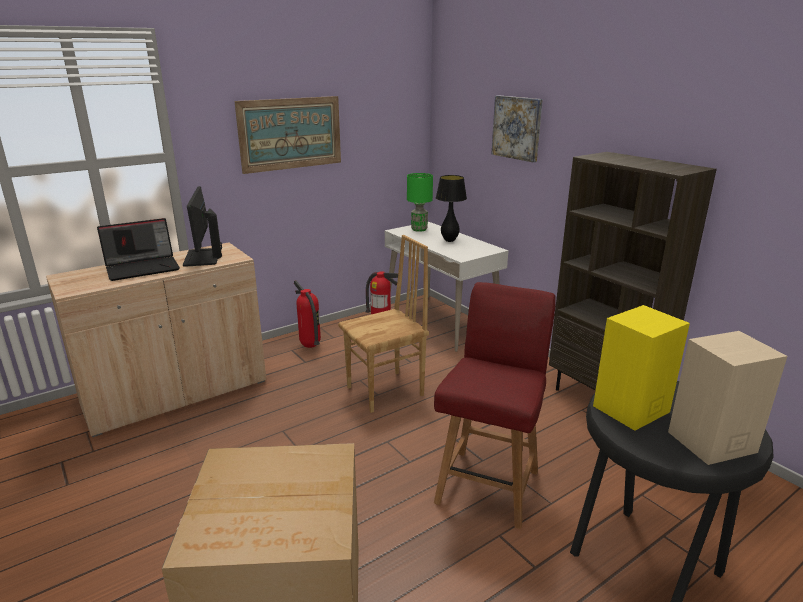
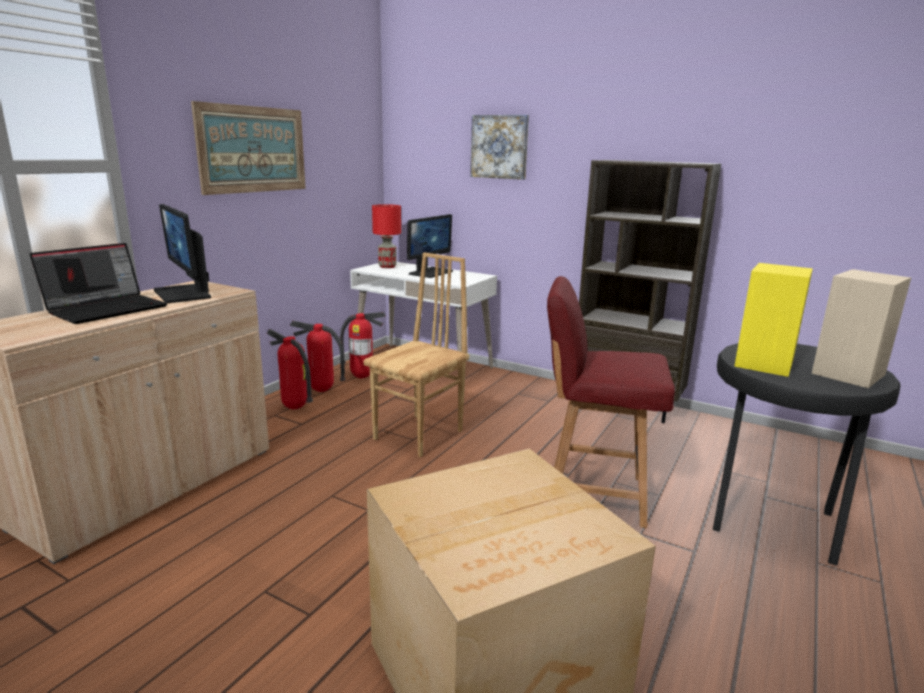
camera: 25 degrees left, 5 degrees down
green table lamp [407,173,433,232] -> red table lamp [372,204,401,268]
red chair [434,282,556,529] -> red chair turned 75 degrees counterclockwise [547,276,675,528]
black table lamp [436,175,467,242] -> monitor [407,214,453,278]
none -> fire extinguisher [289,321,346,392]

